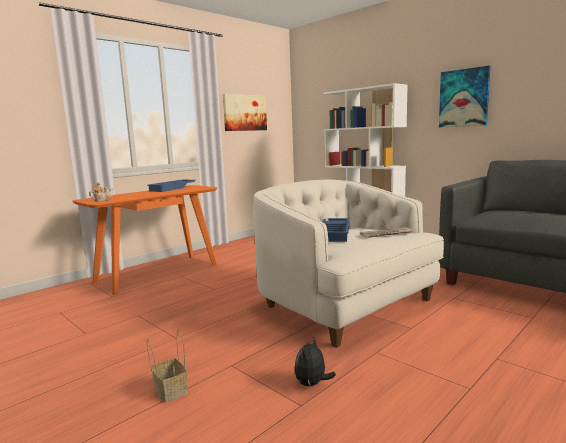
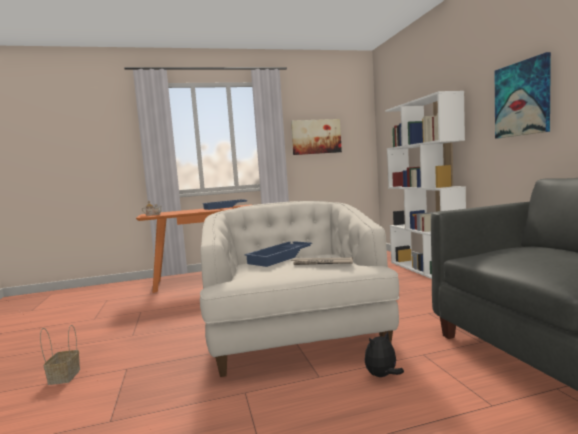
camera: 30 degrees right, 5 degrees down
plush toy [295,338,336,387] -> plush toy moved to [365,331,404,377]

